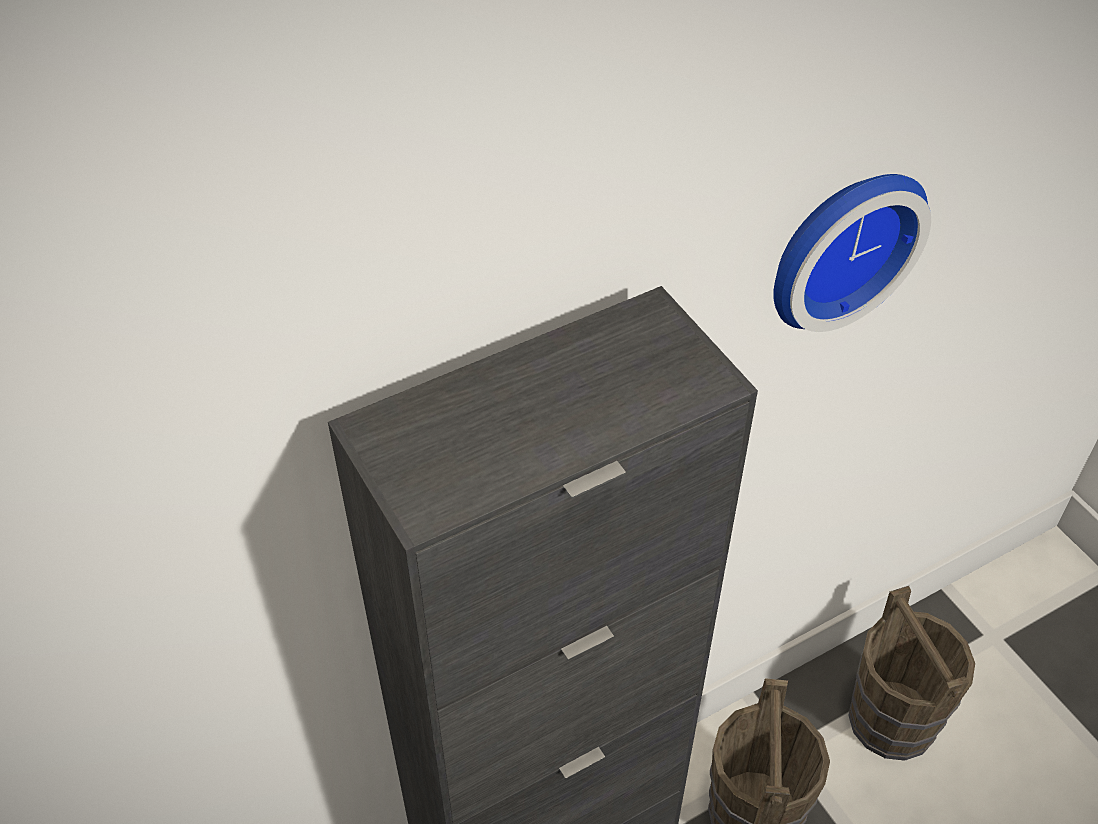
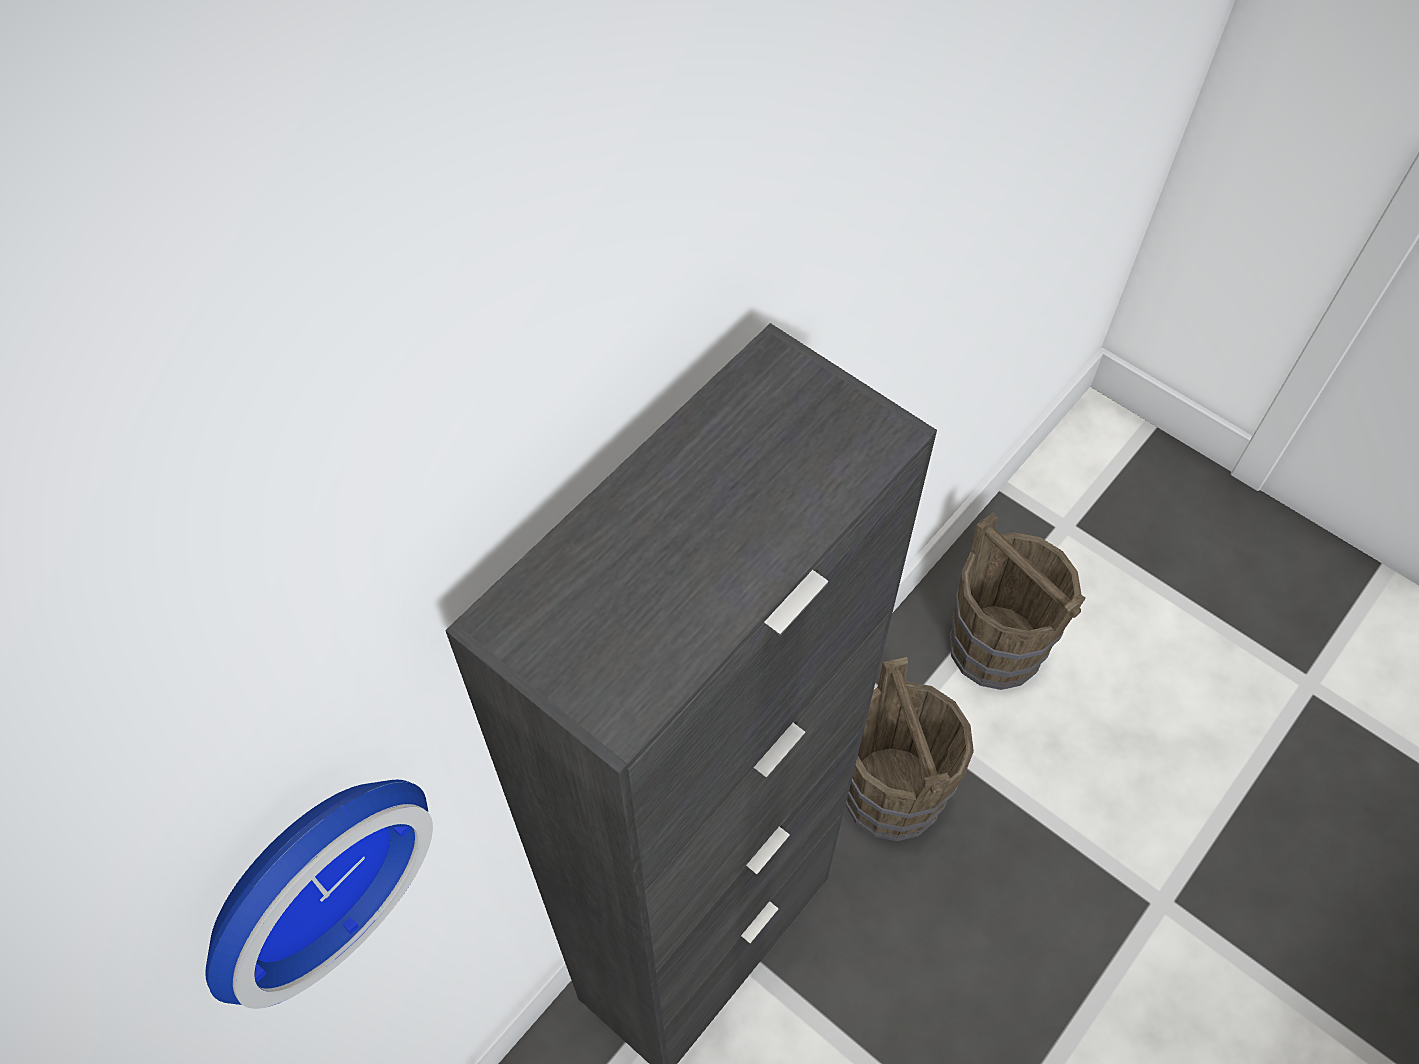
camera: 20 degrees left, 10 degrees up
wall clock [773,174,931,332] -> wall clock moved to [205,780,433,1009]

